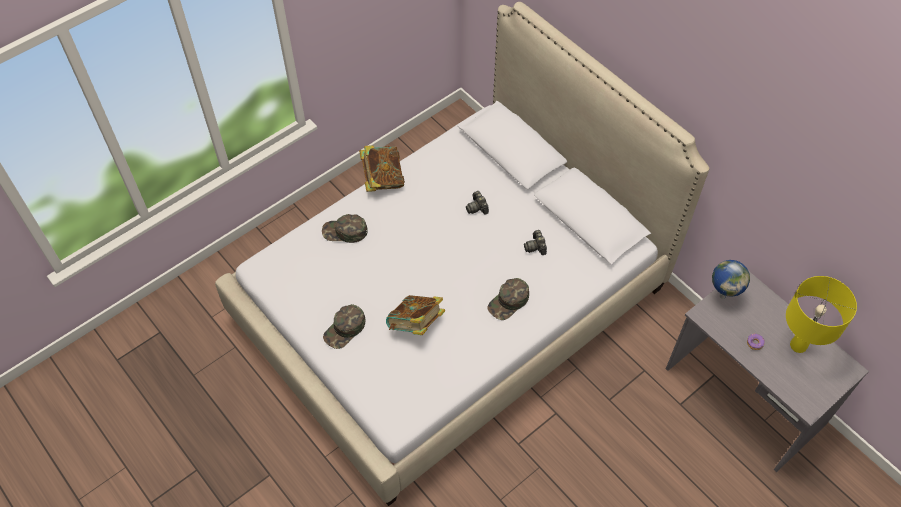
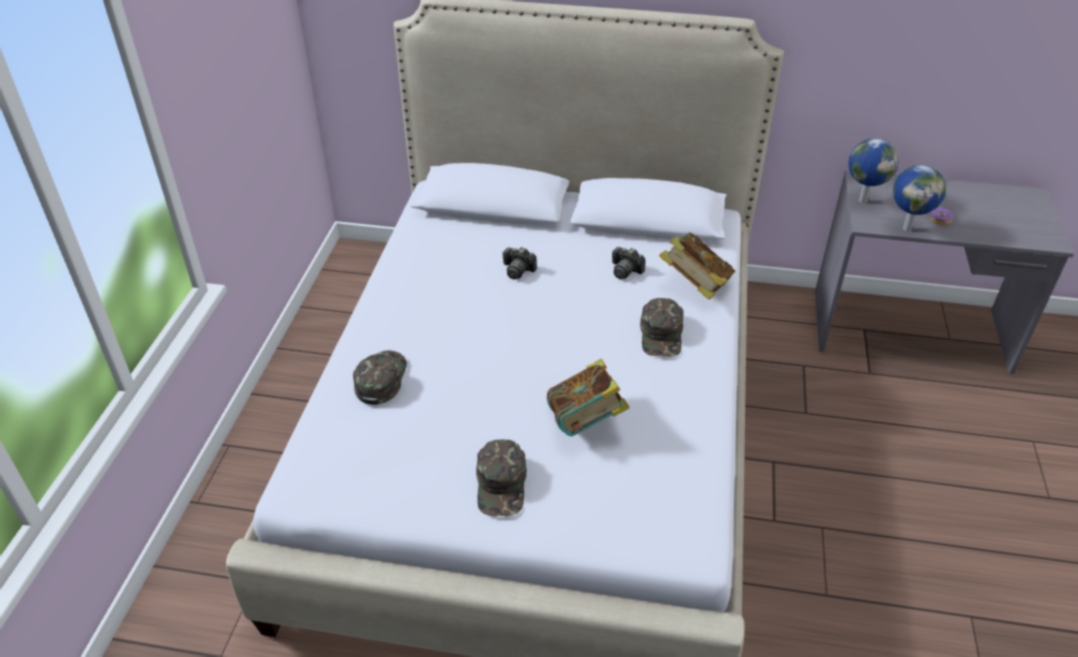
camera: 40 degrees left, 15 degrees down
green cap [322,214,368,243] -> green cap turned 135 degrees clockwise [353,350,407,405]
book [359,145,405,192] -> book moved to [659,232,735,300]
yellow table lamp [786,276,857,353] -> none
none -> globe [893,165,946,231]

